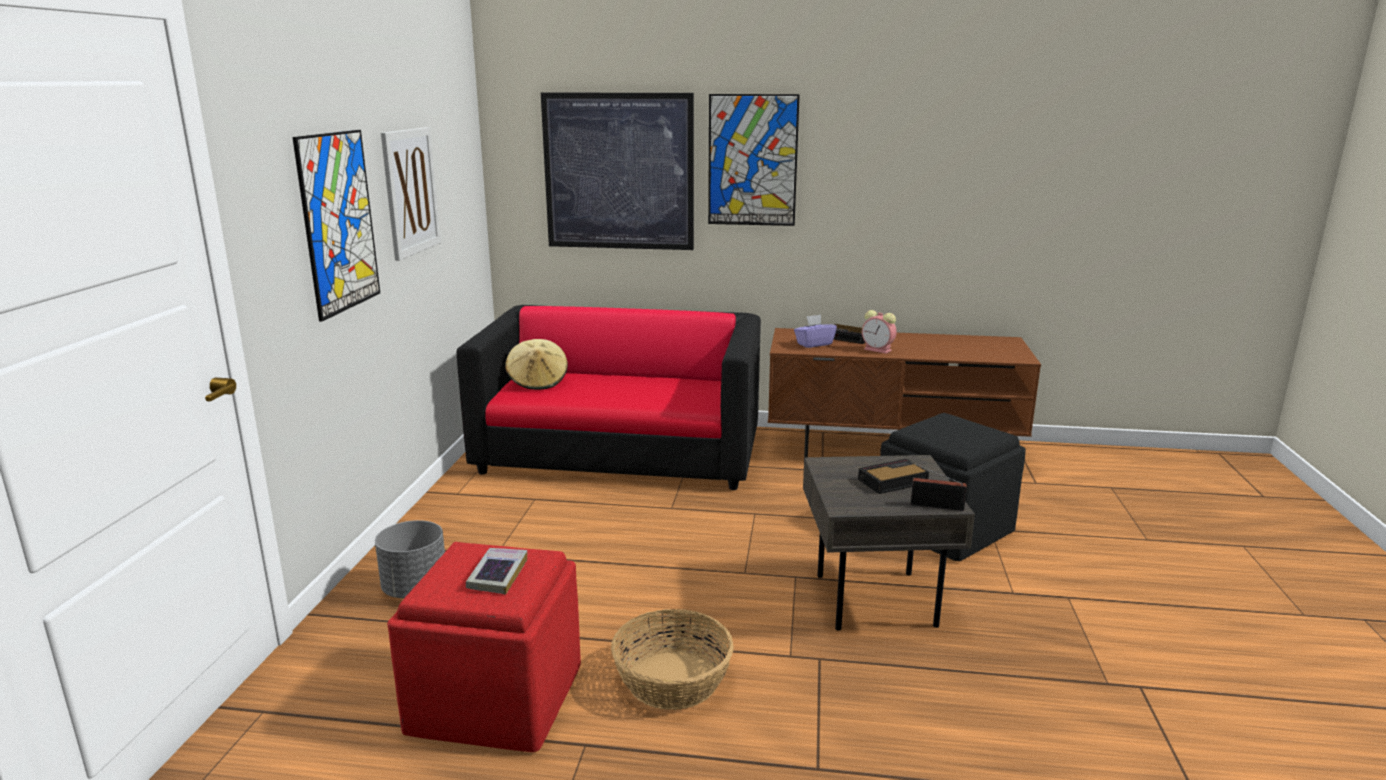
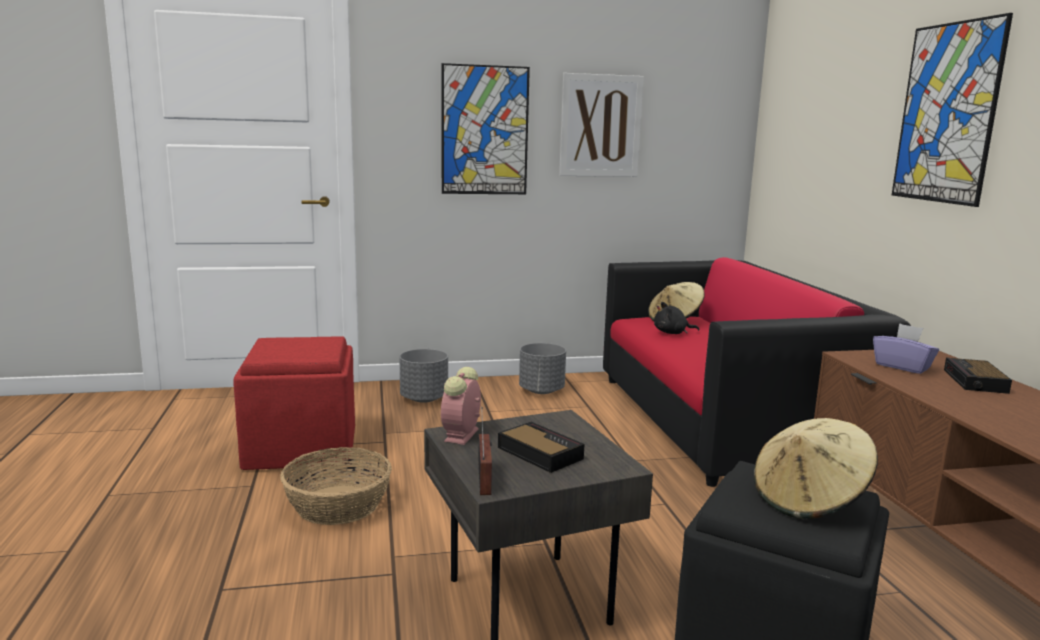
camera: 70 degrees right, 5 degrees down
book [466,548,527,594] -> none
picture [541,92,694,250] -> none
alarm clock [862,310,897,354] -> alarm clock moved to [441,367,481,445]
none -> grey planter [519,343,566,394]
none -> black plush toy [654,302,699,334]
none -> beige hat [754,418,878,519]

